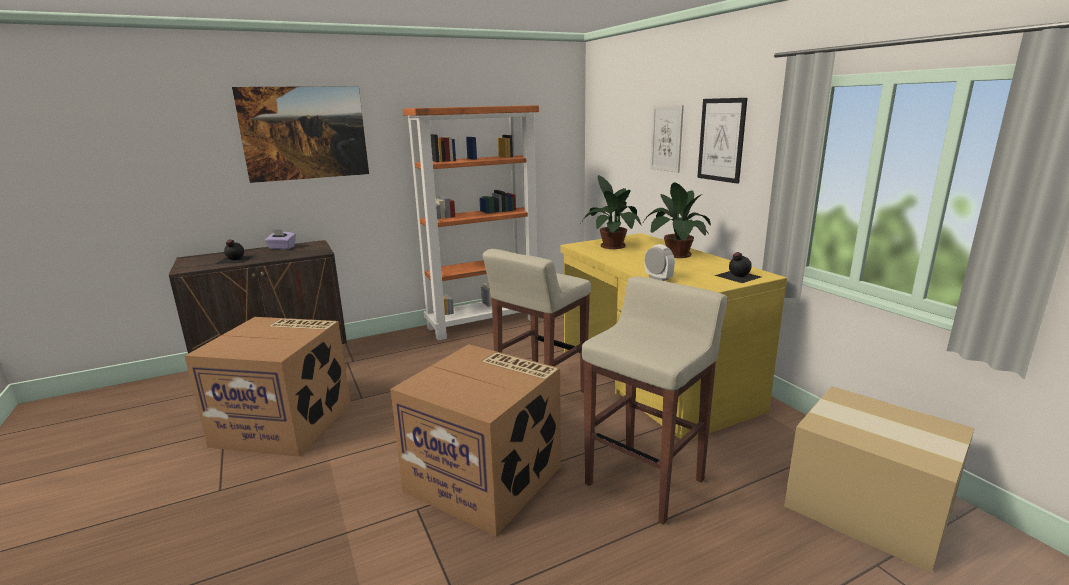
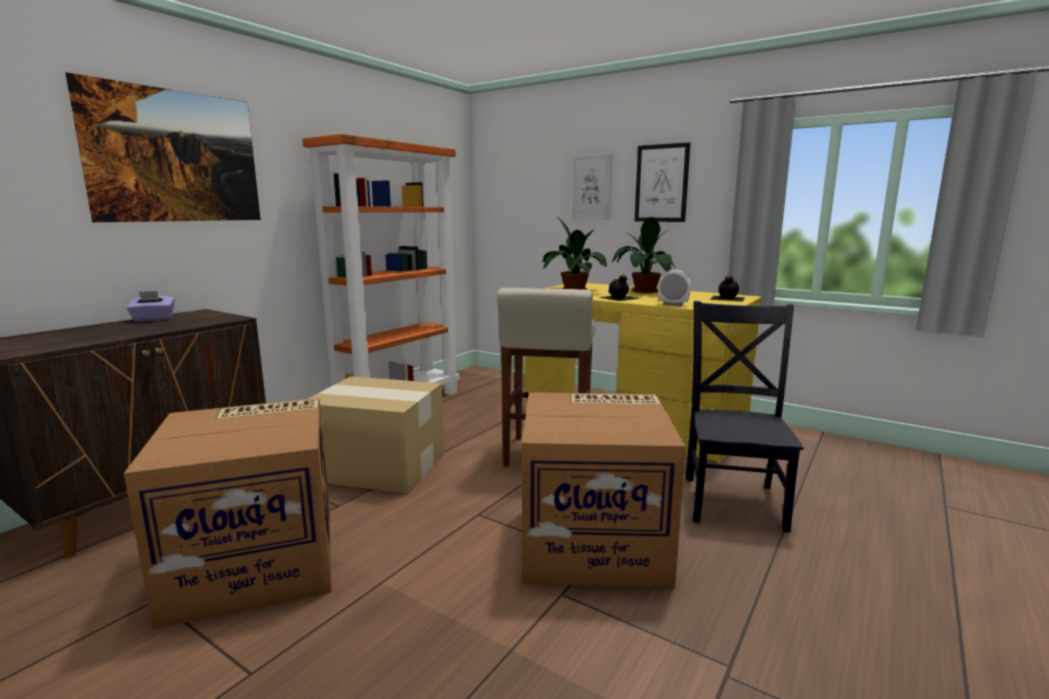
camera: 30 degrees left, 5 degrees down
black bottle [216,240,254,264] -> black bottle moved to [599,275,641,301]
beige stool [582,276,728,524] -> black chair [685,301,804,532]
cardboard box [784,386,974,573] -> cardboard box moved to [308,376,445,494]

